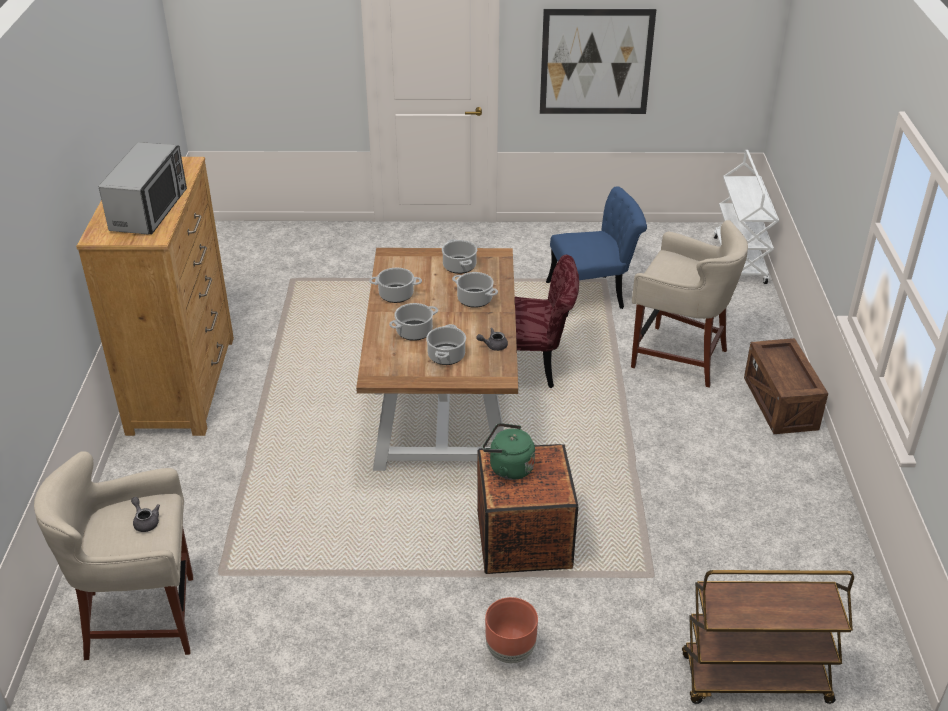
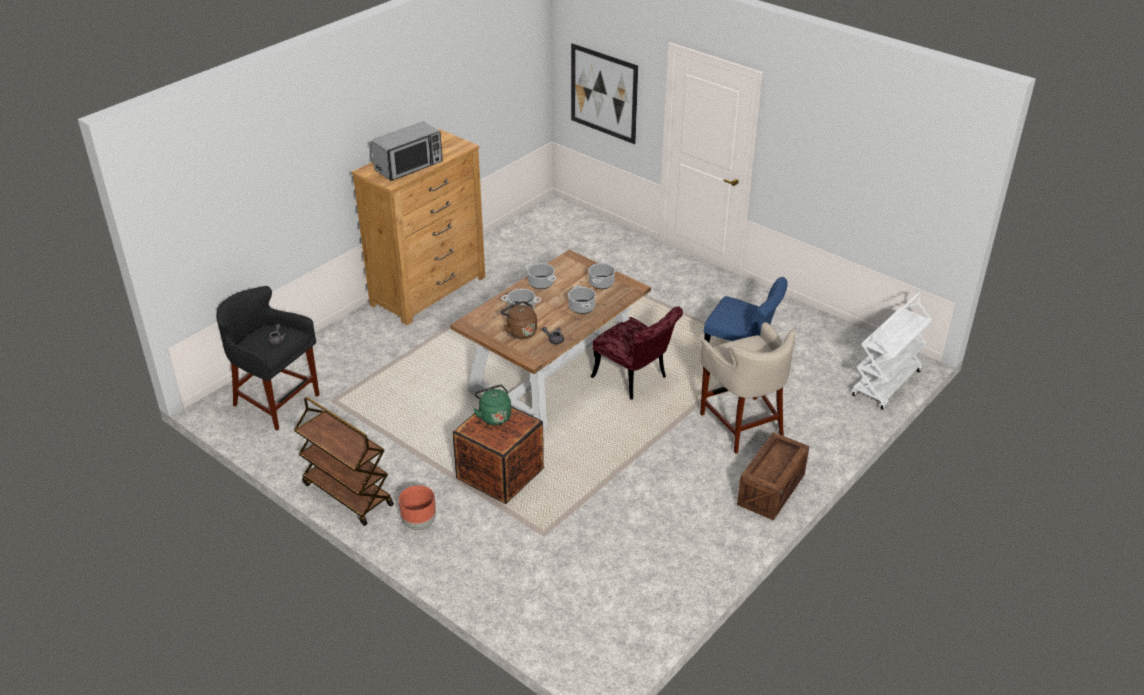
camera: 40 degrees right, 0 degrees up
beige stool [34,451,193,660] -> black stool [216,286,320,431]
cooking pot [426,324,466,365] -> brown kettle [501,301,537,339]
picture [540,9,656,114] -> picture moved to [571,43,638,144]
brown cart [682,570,854,704] -> brown cart moved to [294,397,394,526]

